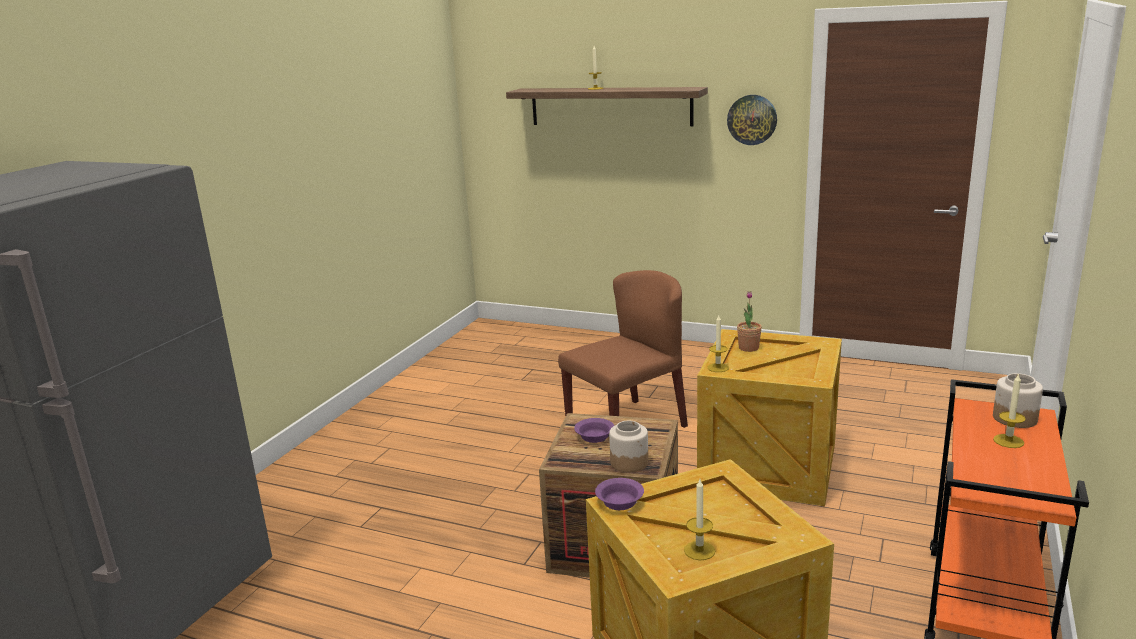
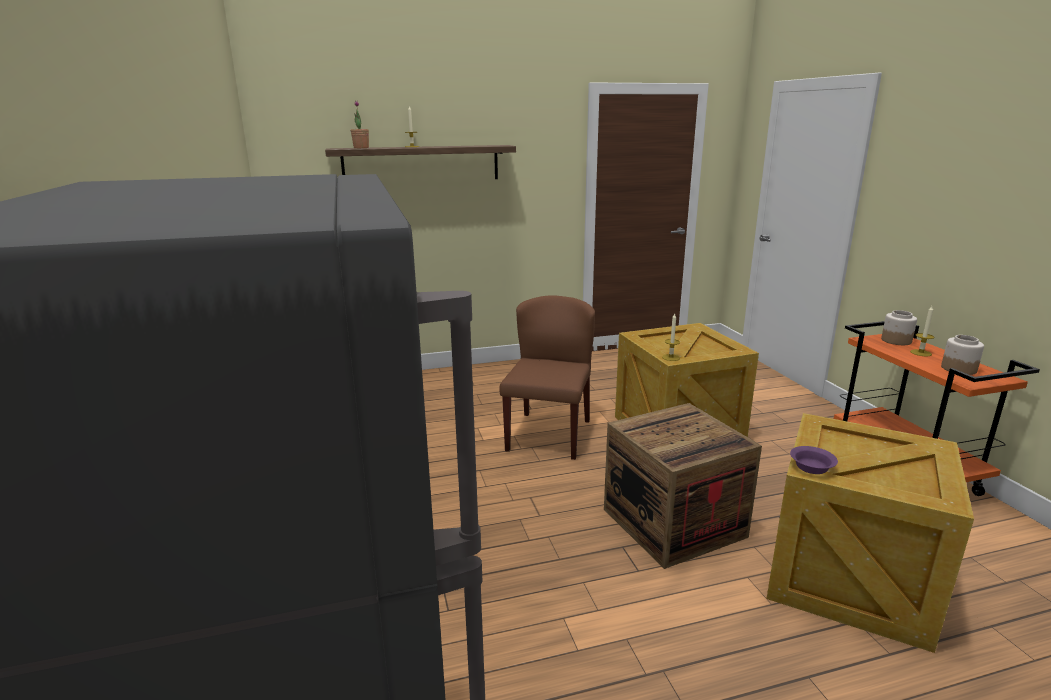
camera: 40 degrees left, 0 degrees up
purple bowl [574,418,614,443] -> none
jar [609,421,648,472] -> jar moved to [941,335,984,375]
candle [684,479,715,560] -> none
wall clock [727,95,777,145] -> none
potted plant [737,291,762,352] -> potted plant moved to [351,101,369,148]

